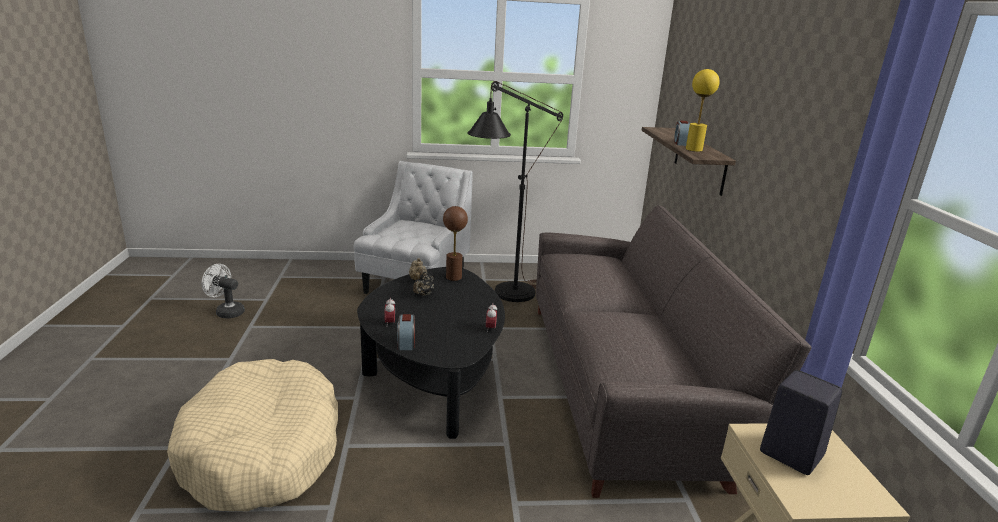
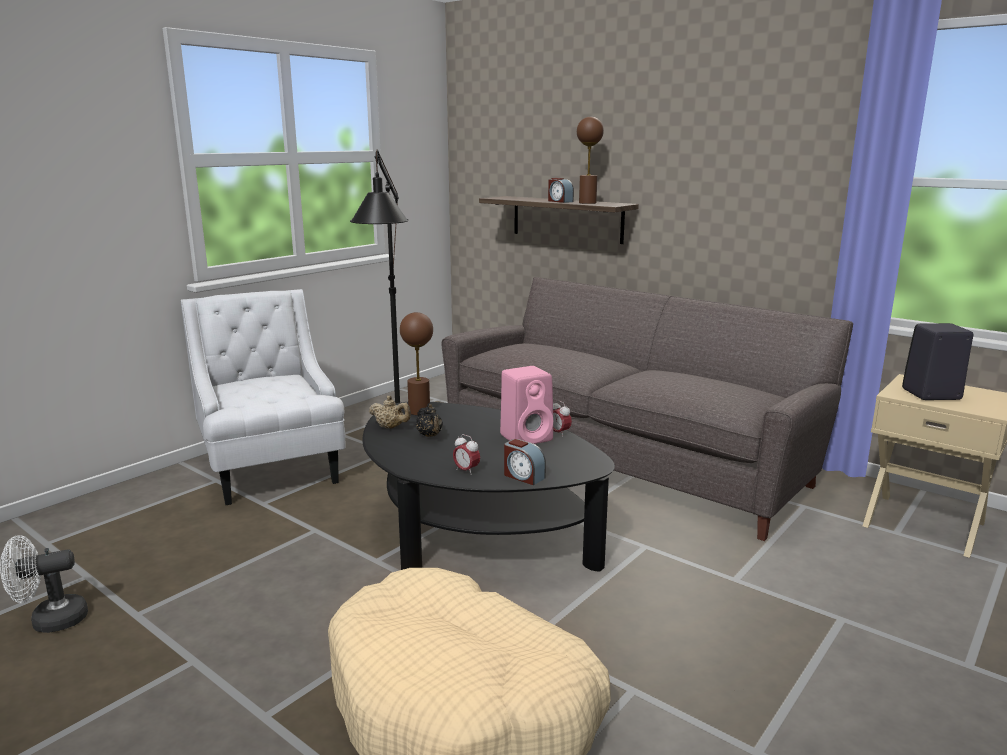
camera: 45 degrees left, 5 degrees down
yellow table lamp [686,69,720,152] -> brown table lamp [577,117,604,204]
none -> pink speaker [500,366,553,444]

